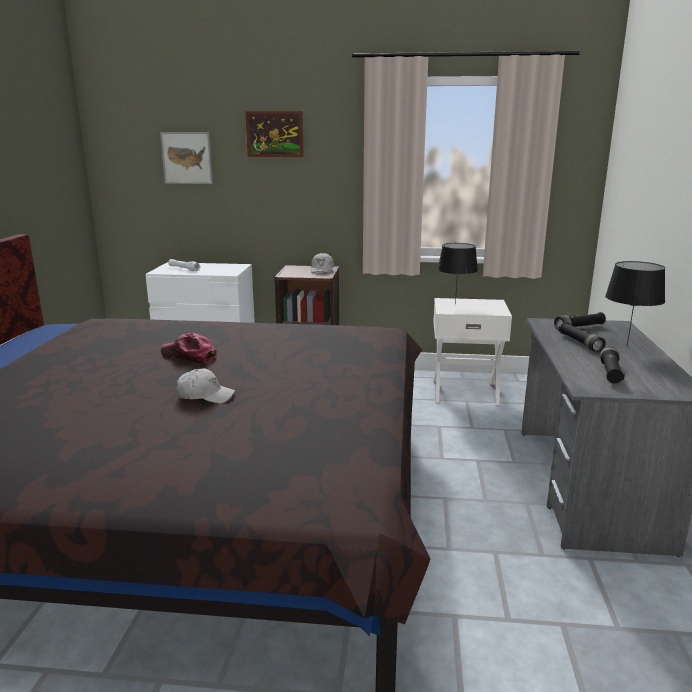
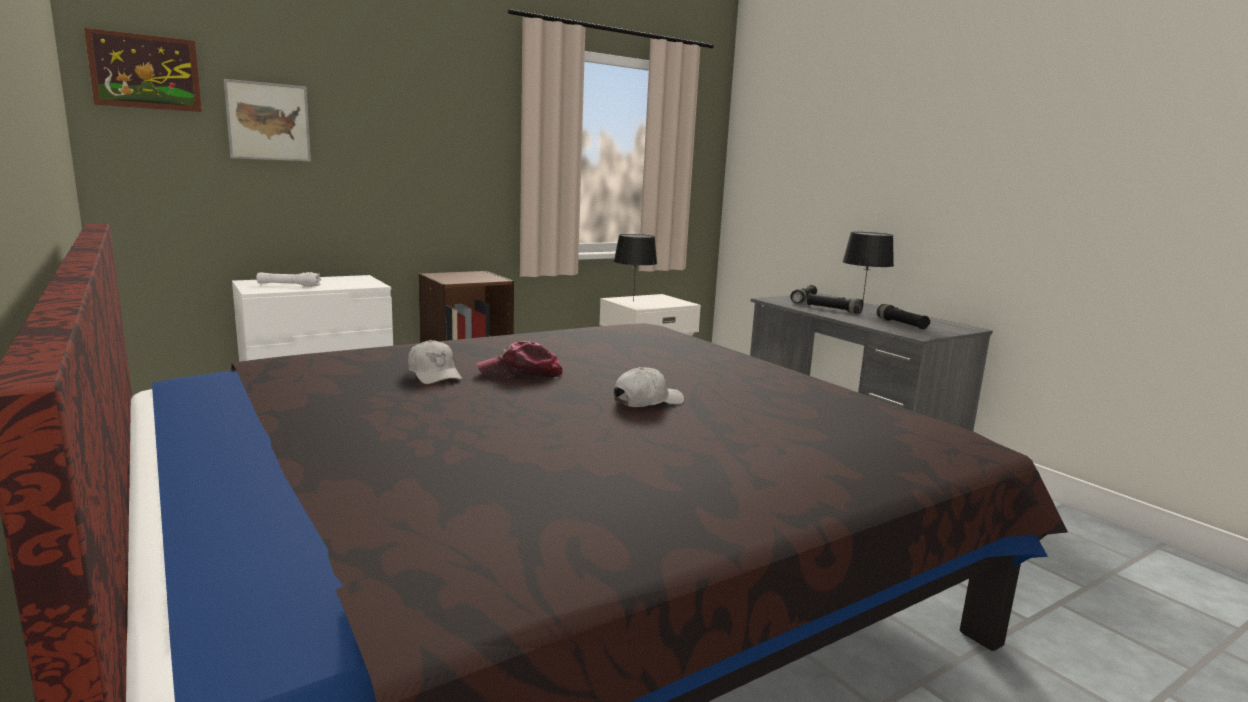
camera: 40 degrees left, 5 degrees down
picture [245,111,304,157] -> picture moved to [84,28,202,112]
white cap [311,253,334,273] -> white cap moved to [408,340,462,384]

